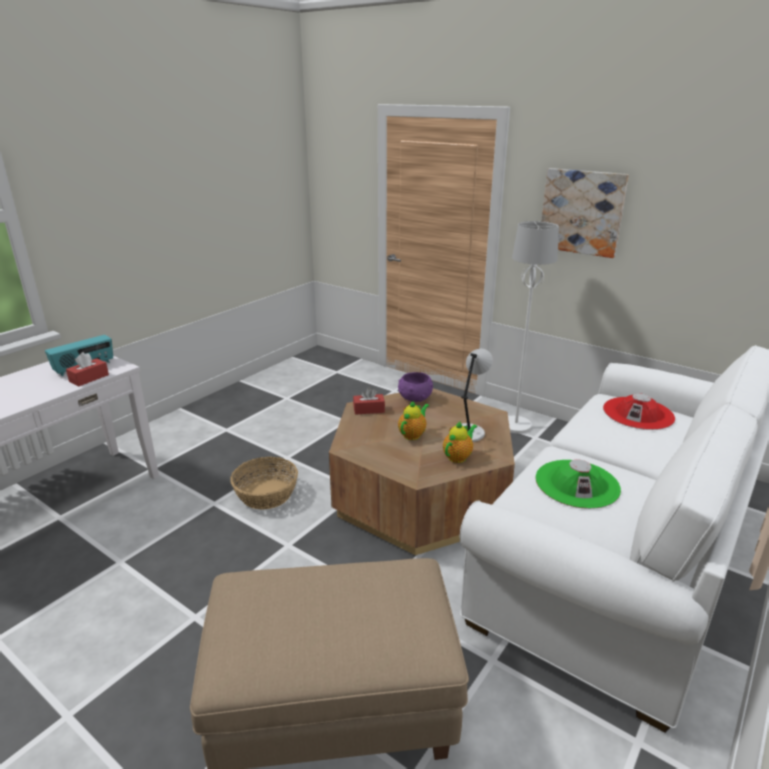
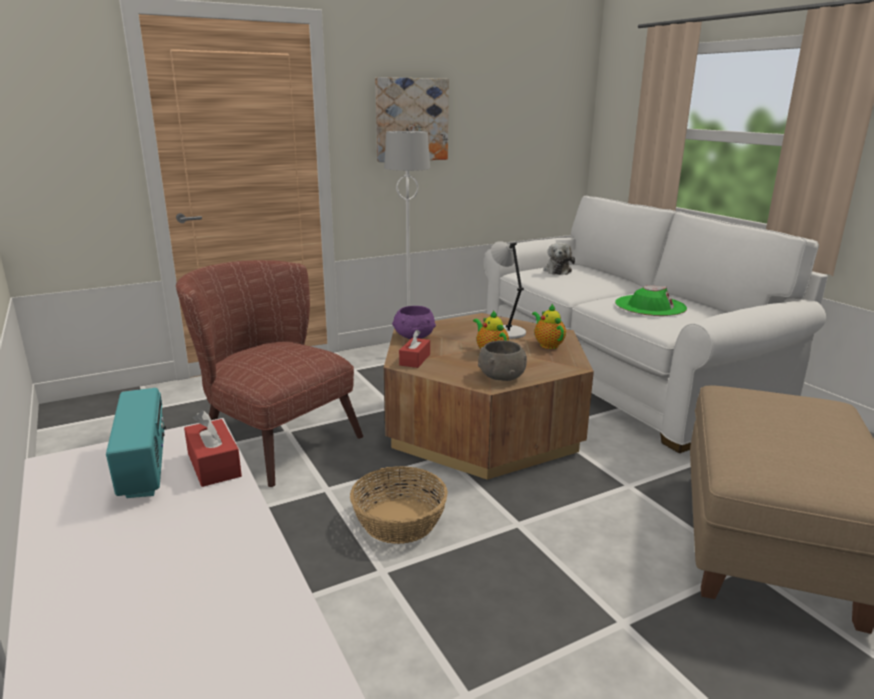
camera: 65 degrees left, 5 degrees down
red hat [603,393,675,430] -> plush toy [543,242,575,275]
none -> brown armchair [176,260,363,487]
none -> grey bowl [478,340,527,381]

